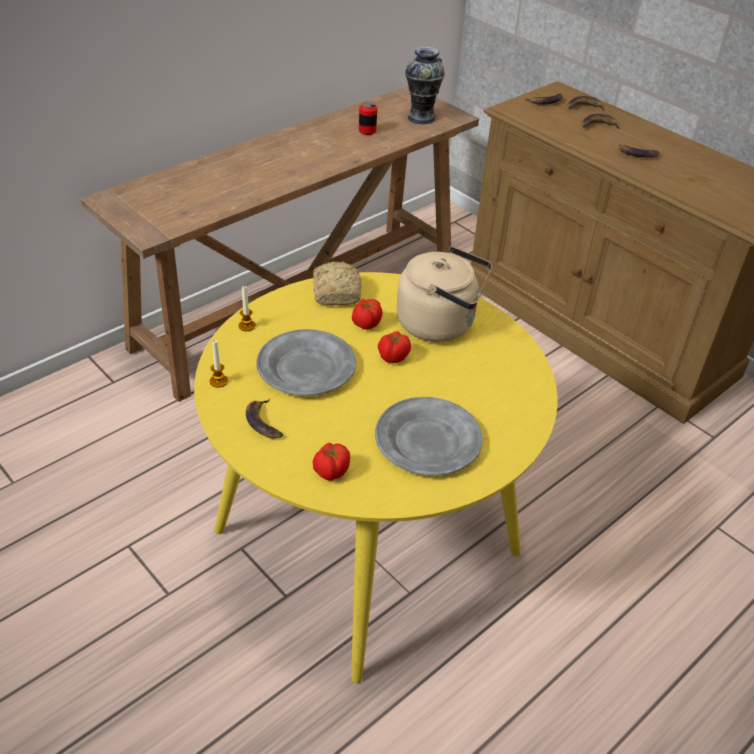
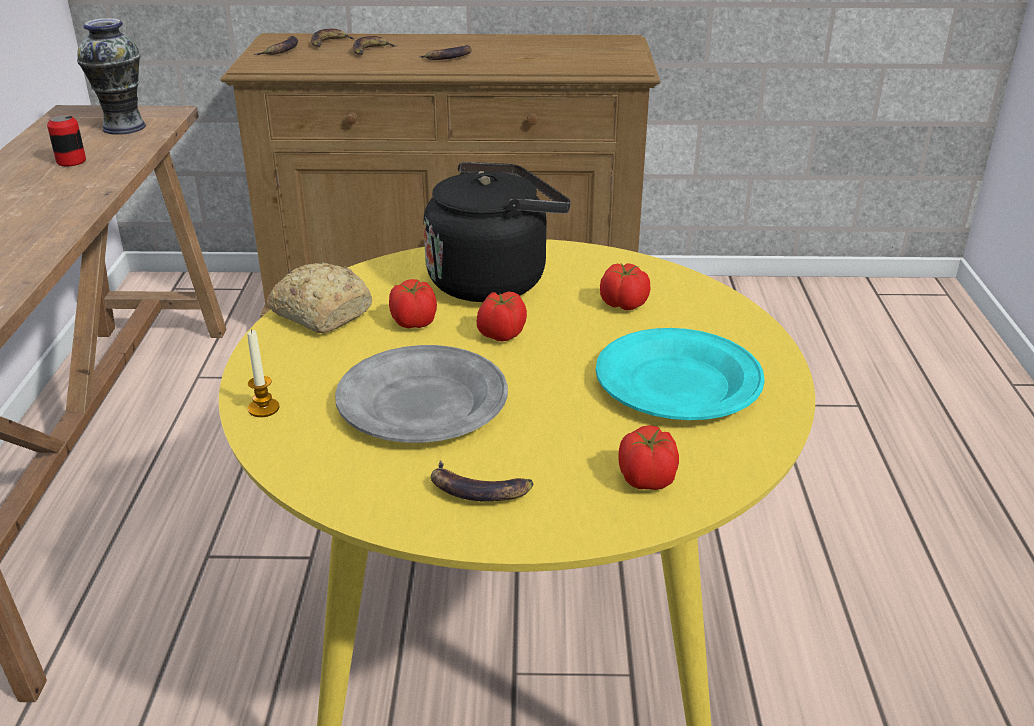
camera: 45 degrees left, 10 degrees down
candle [210,340,228,388] -> none
grey plate [375,397,483,476] -> turquoise plate [596,328,764,420]
beige kettle [397,246,492,342] -> black kettle [424,162,571,302]
none -> tomato [600,263,650,310]

